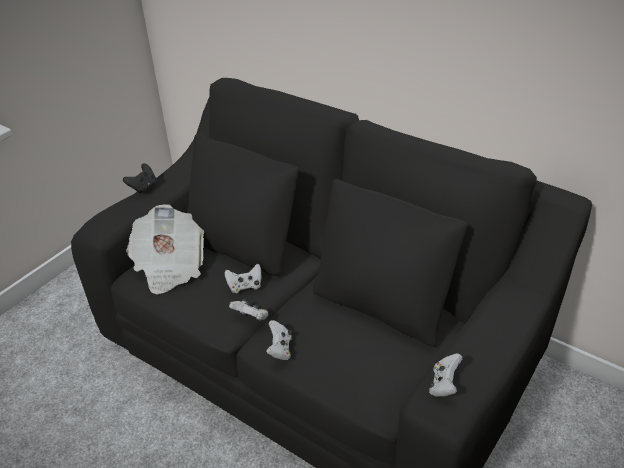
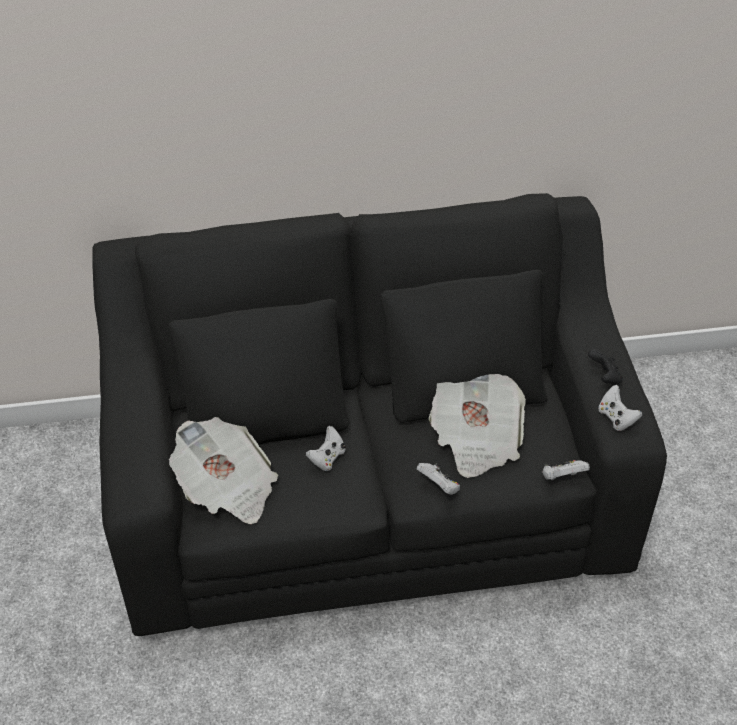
camera: 45 degrees left, 5 degrees up
black game controller [123,163,156,193] -> black game controller moved to [588,349,623,386]
white game controller [229,299,268,321] -> white game controller moved to [542,460,590,480]
none -> newspaper [429,374,526,478]

